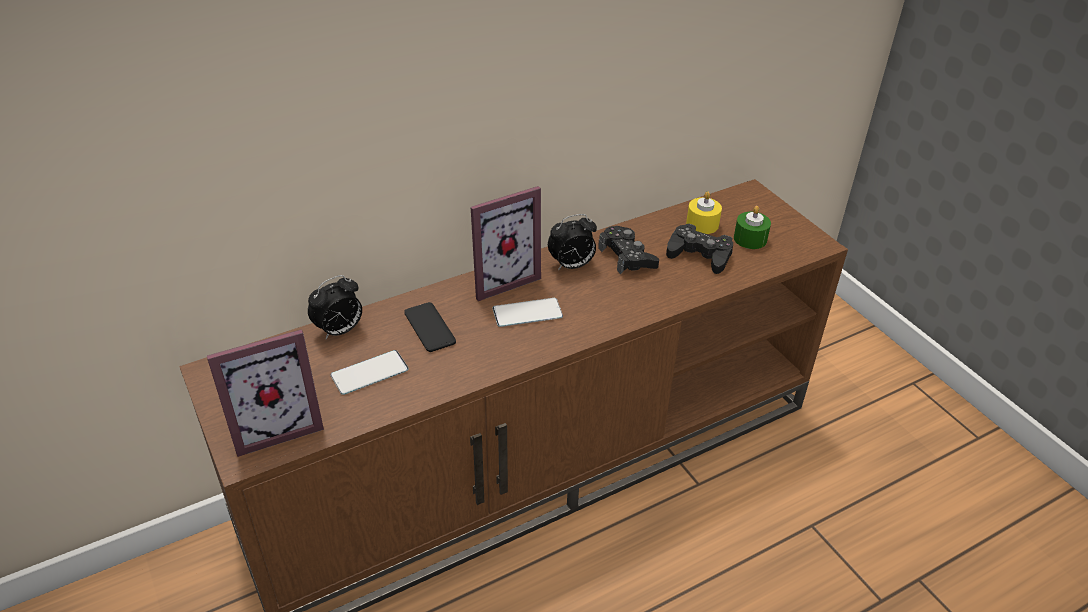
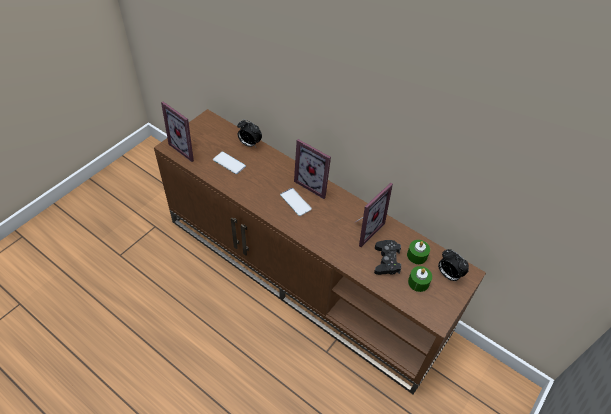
camera: 65 degrees right, 10 degrees up
phone [404,302,456,352] -> none
alarm clock [548,214,597,270] -> alarm clock moved to [438,249,469,281]
black game controller [598,226,659,275] -> picture frame [356,183,393,247]
yellow candle [686,191,722,234] -> green candle [407,240,430,264]

